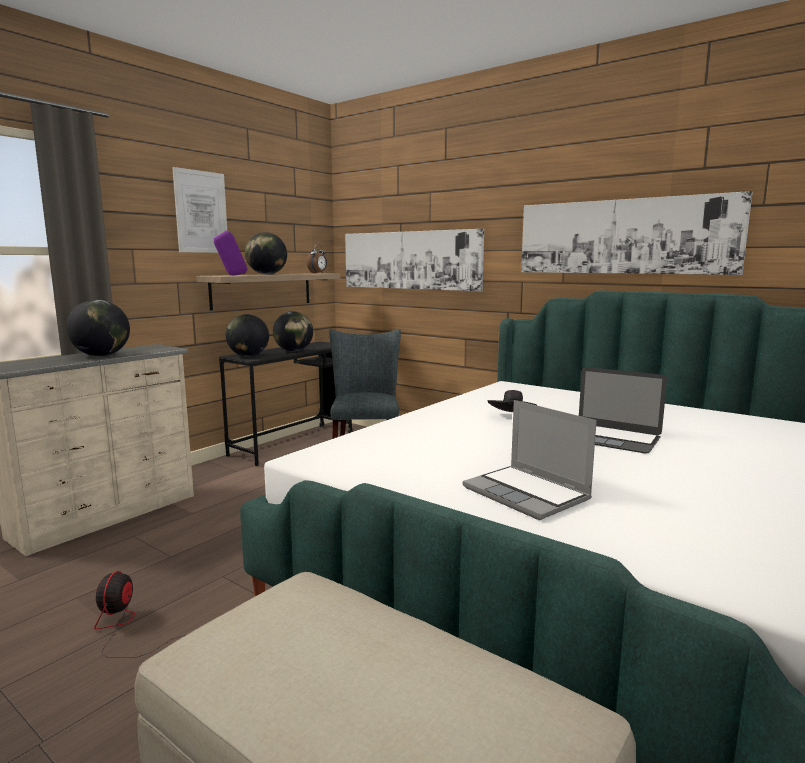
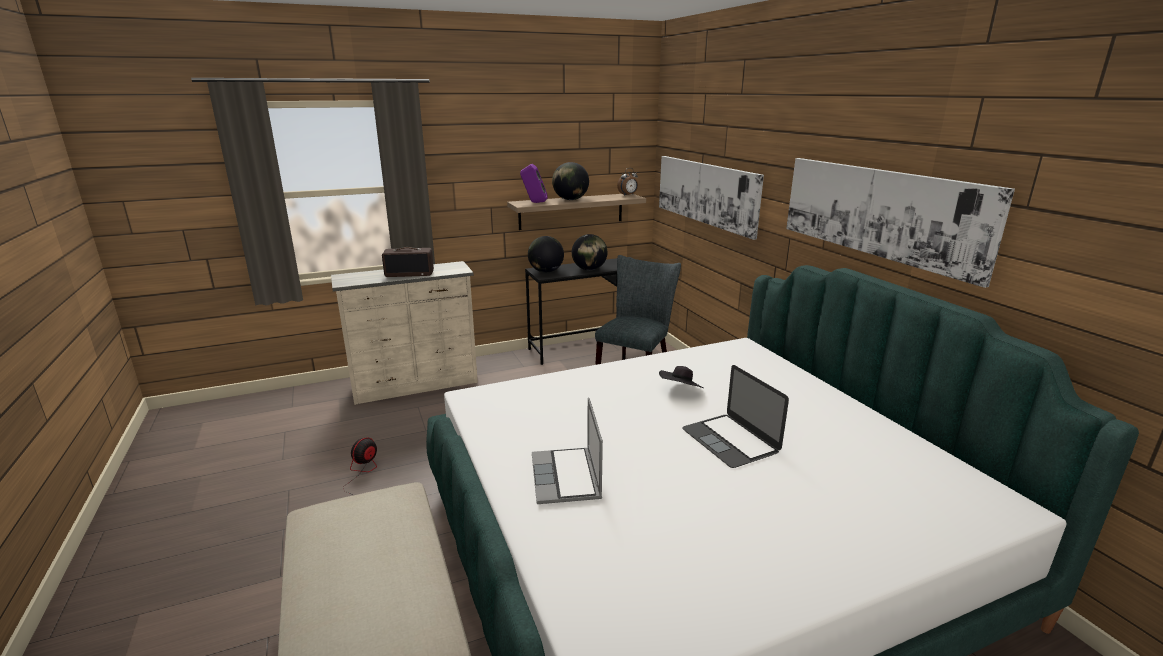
camera: 30 degrees right, 10 degrees up
globe [66,300,130,356] -> radio [382,247,434,277]
picture [172,167,227,253] -> none

